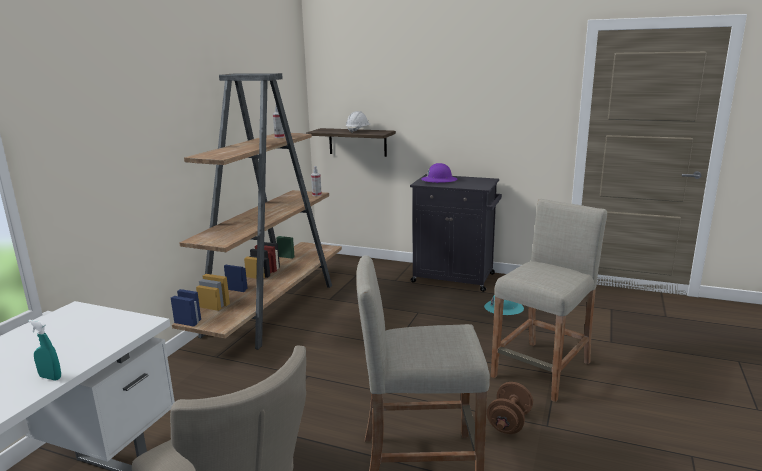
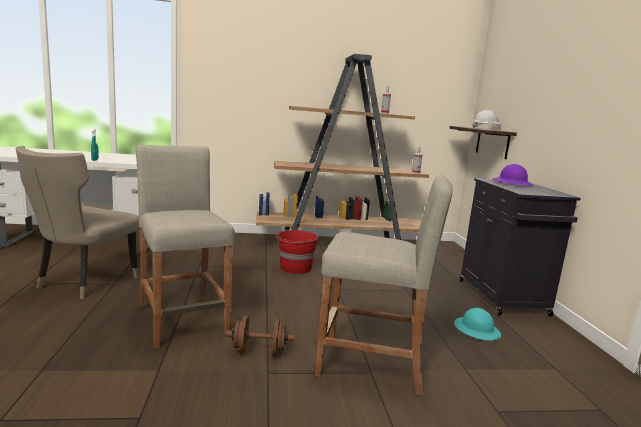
camera: 60 degrees right, 5 degrees down
none -> red bucket [276,229,318,274]

